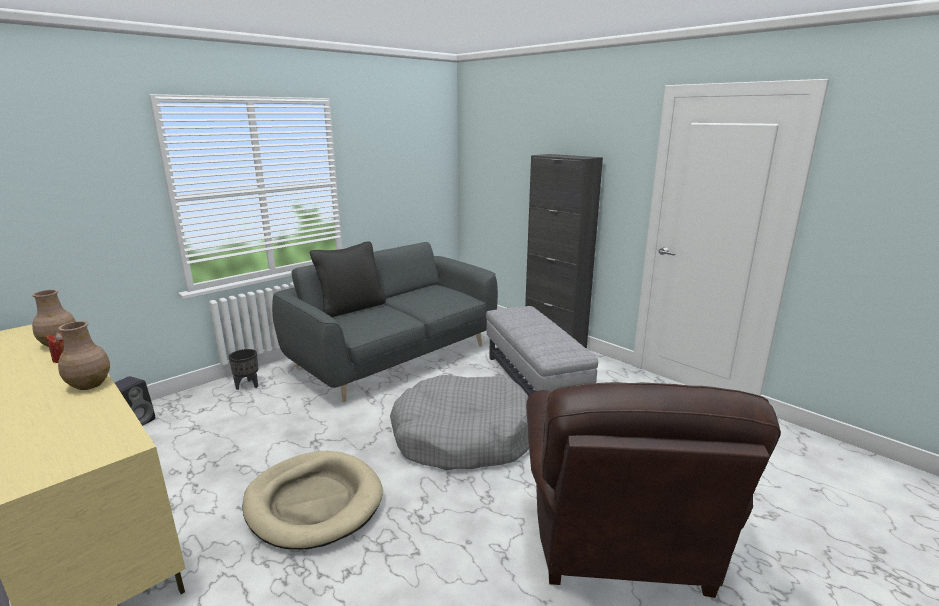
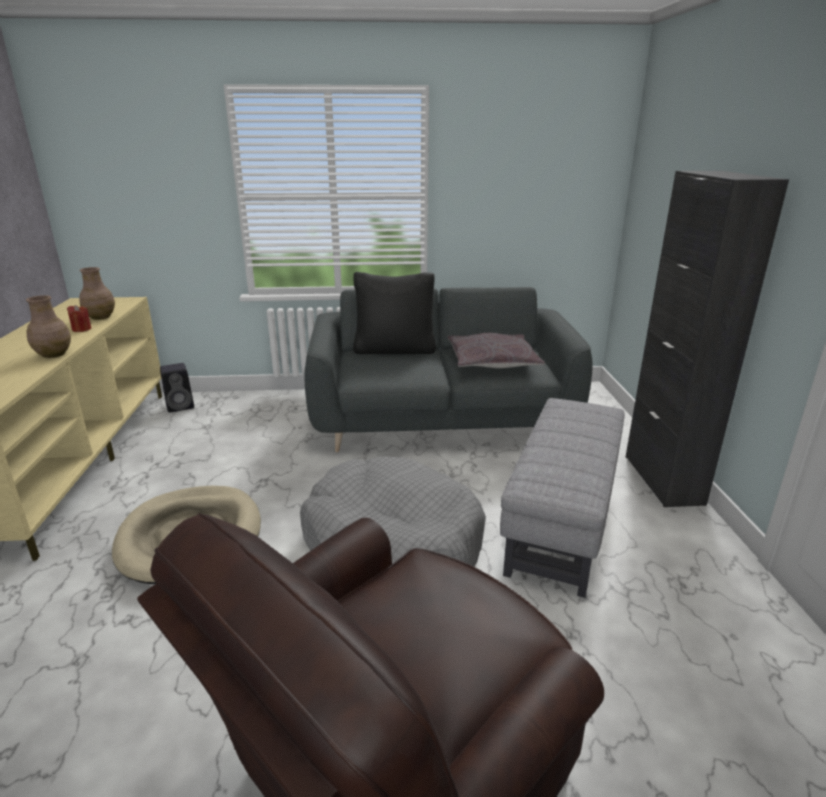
camera: 40 degrees right, 5 degrees up
black planter [229,349,258,390] -> none
none -> grey pillow [448,333,545,368]

